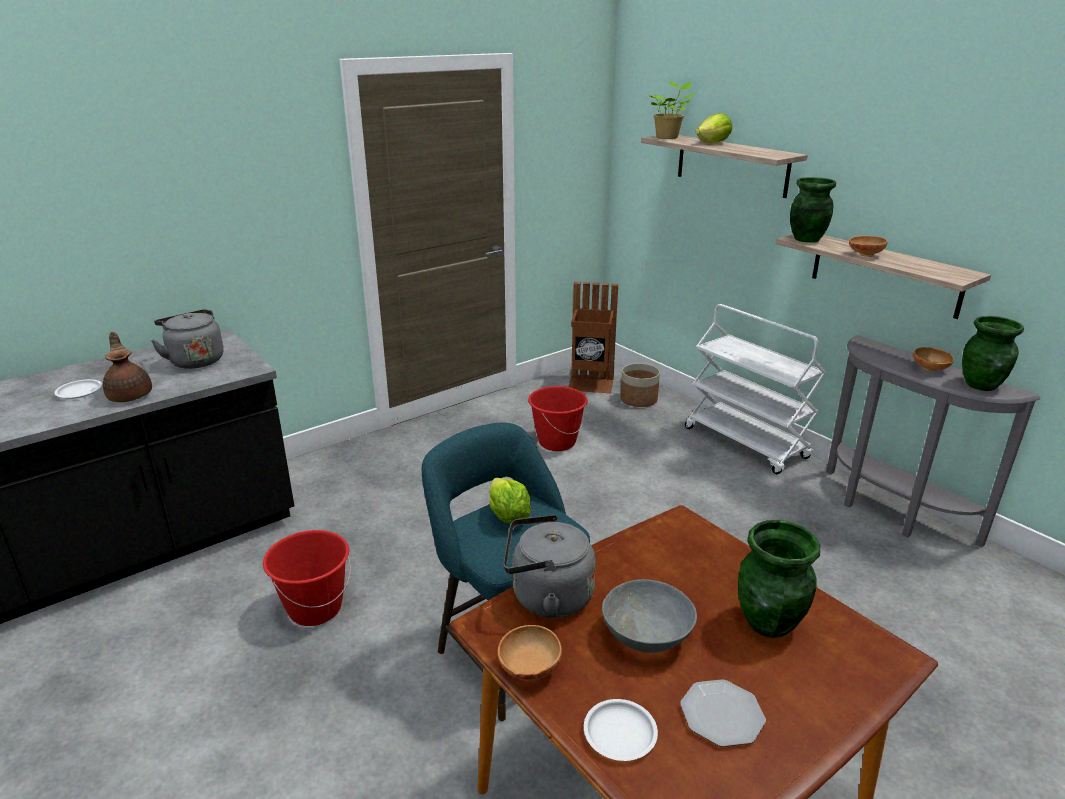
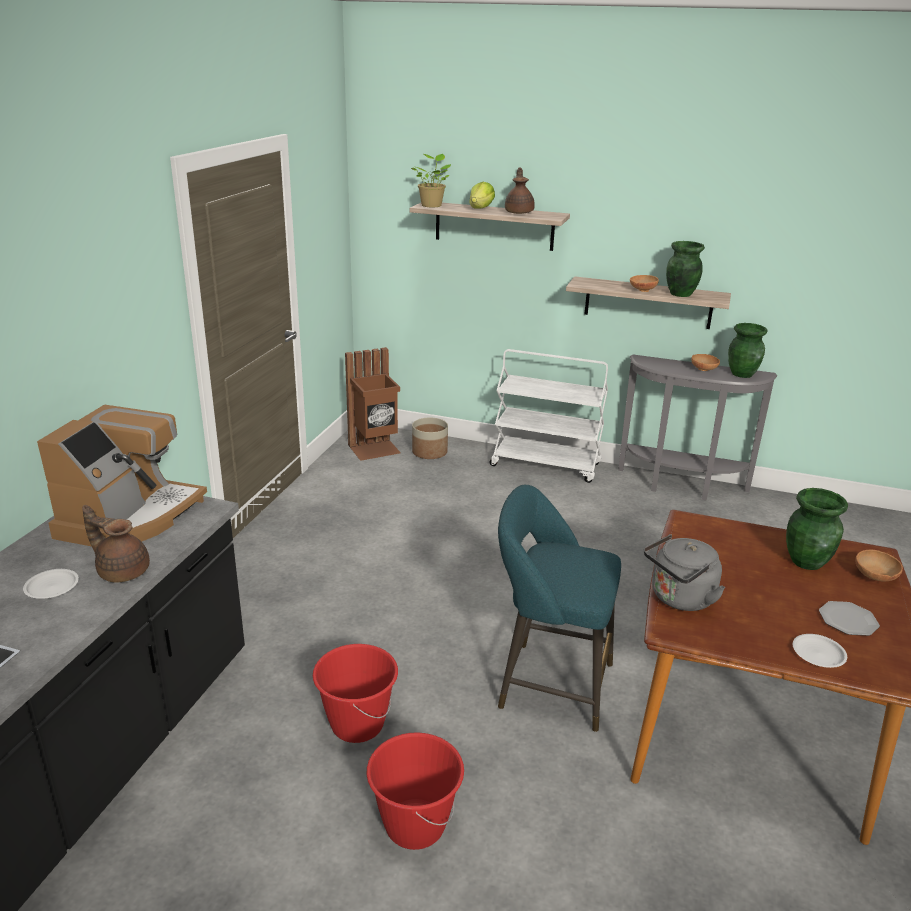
camera: 35 degrees left, 0 degrees up
grey kettle [151,309,224,369] -> coffee machine [37,405,207,546]
lettuce [489,478,531,524] -> none
brown bowl [497,625,562,681] -> brown bowl moved to [855,550,903,581]
red bucket [528,386,588,451] -> red bucket moved to [367,732,464,850]
grey bowl [602,579,697,653] -> none
green vase [790,177,836,243] -> green vase moved to [666,241,705,297]
none -> brown teapot [505,167,535,214]

